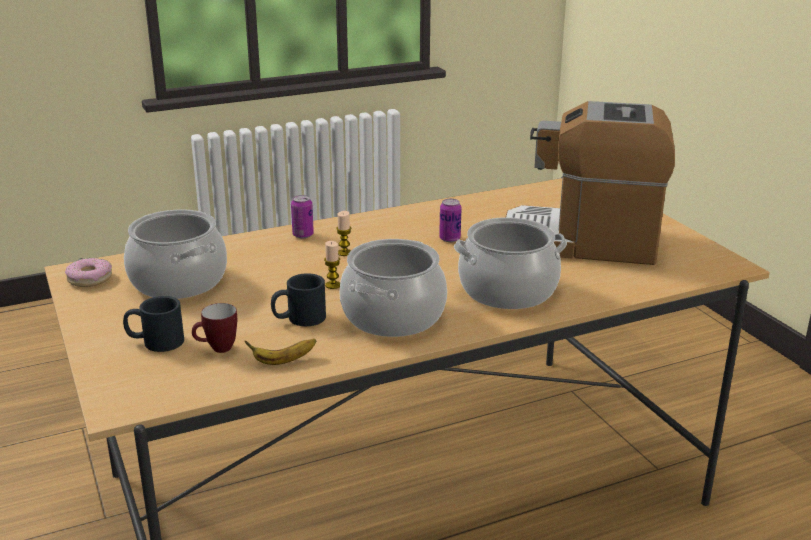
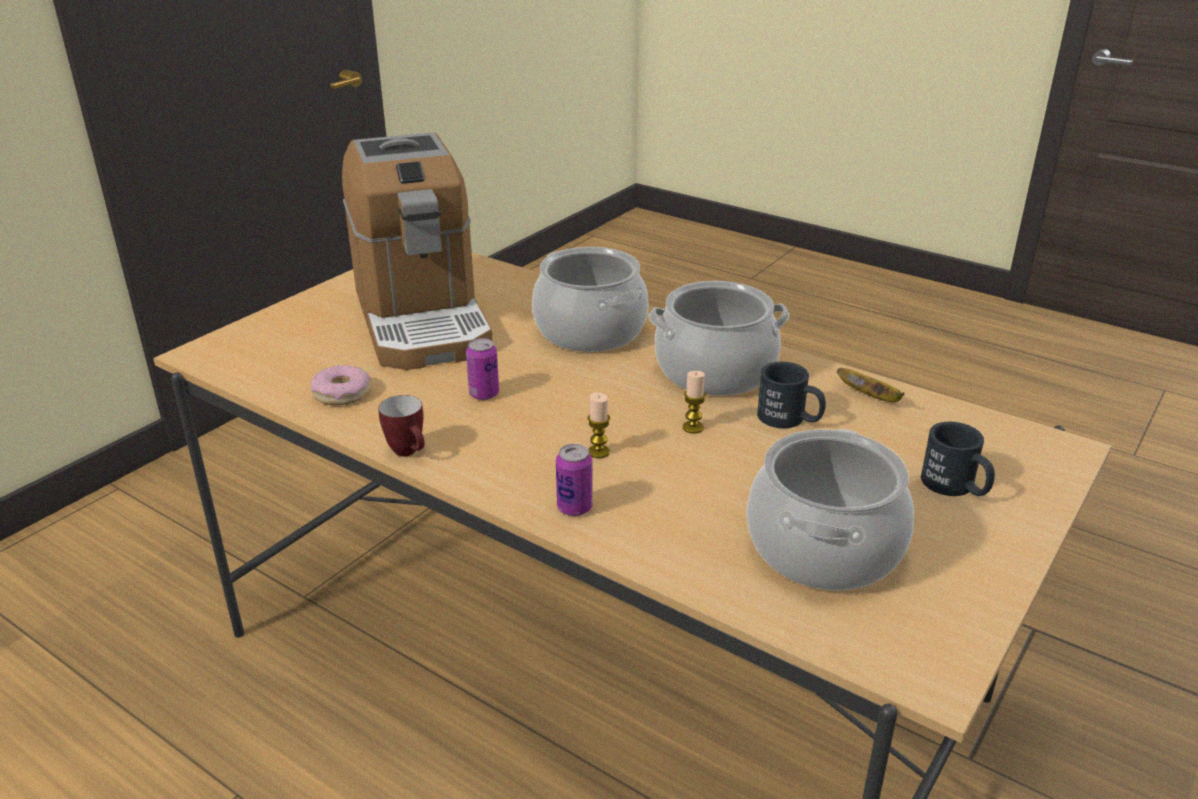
camera: 120 degrees left, 5 degrees up
donut [65,258,112,287] -> donut moved to [310,365,370,405]
mug [192,303,237,353] -> mug moved to [378,395,425,457]

